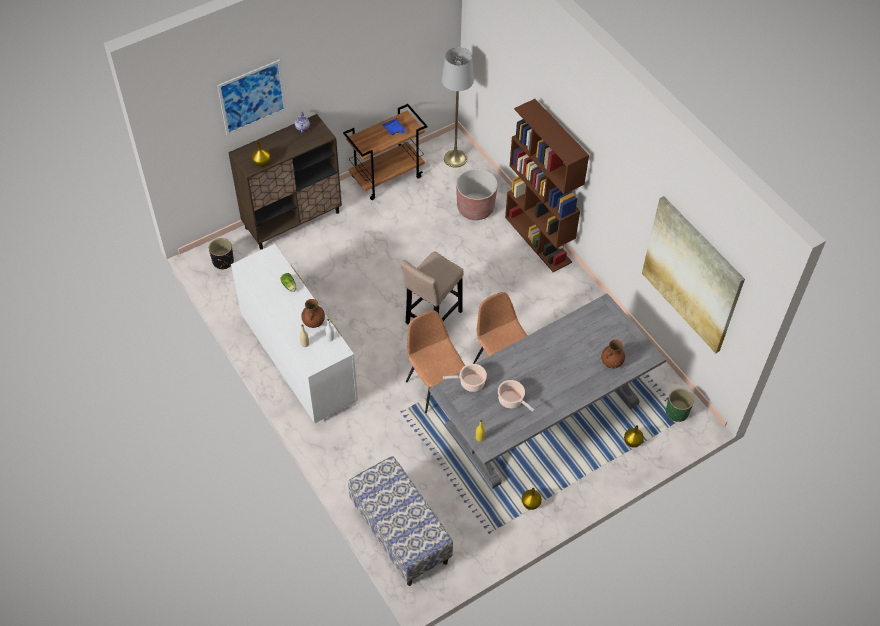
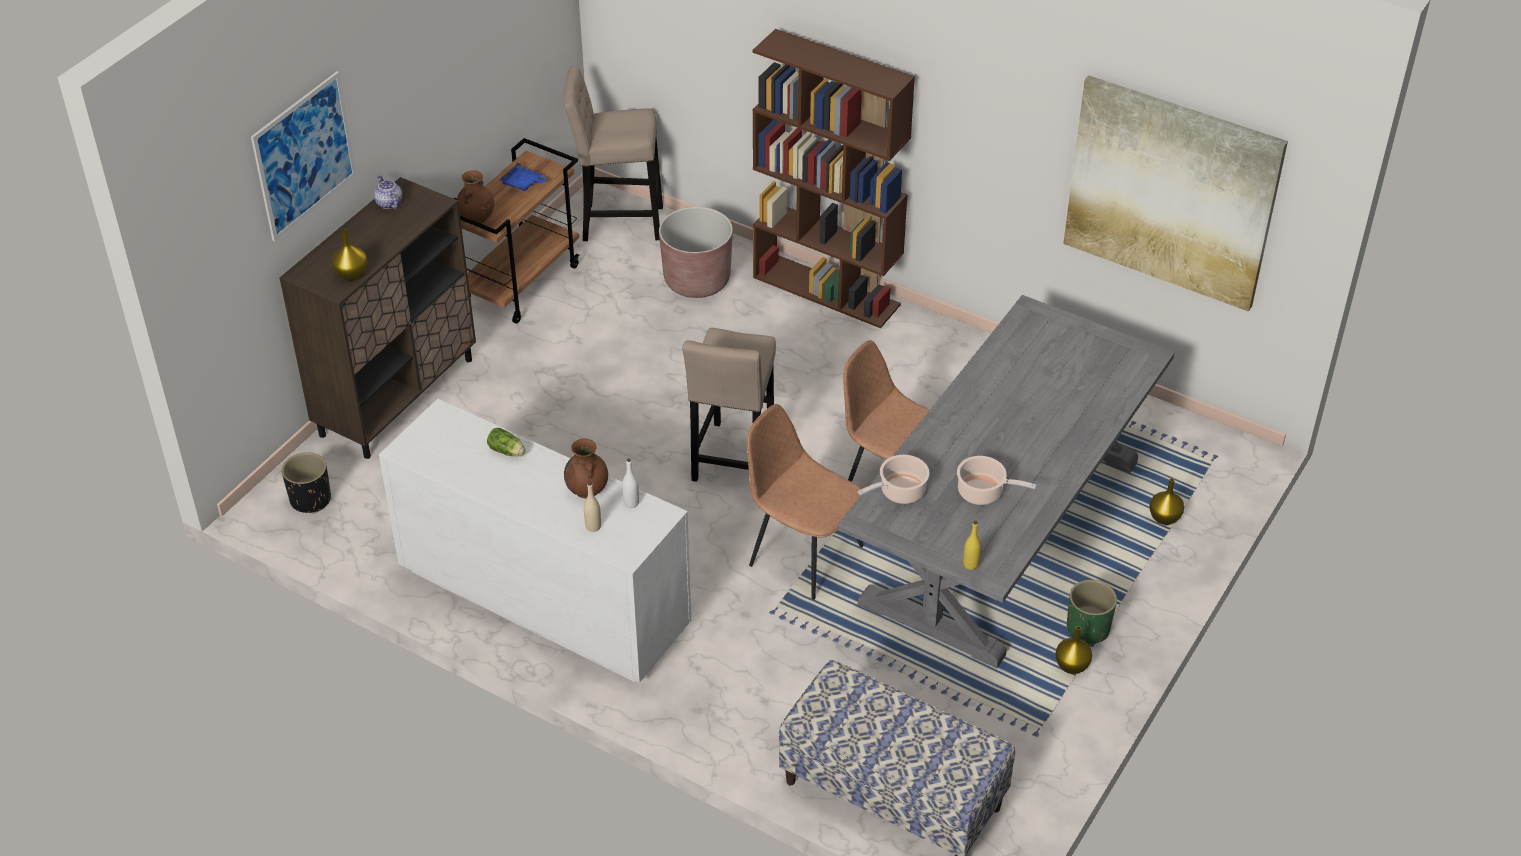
camera: 25 degrees left, 10 degrees down
grey floor lamp [442,47,474,168] -> beige stool [564,66,663,241]
brown vase [601,340,625,368] -> brown vase moved to [457,170,495,223]
green planter [666,389,694,422] -> green planter moved to [1067,580,1117,644]

